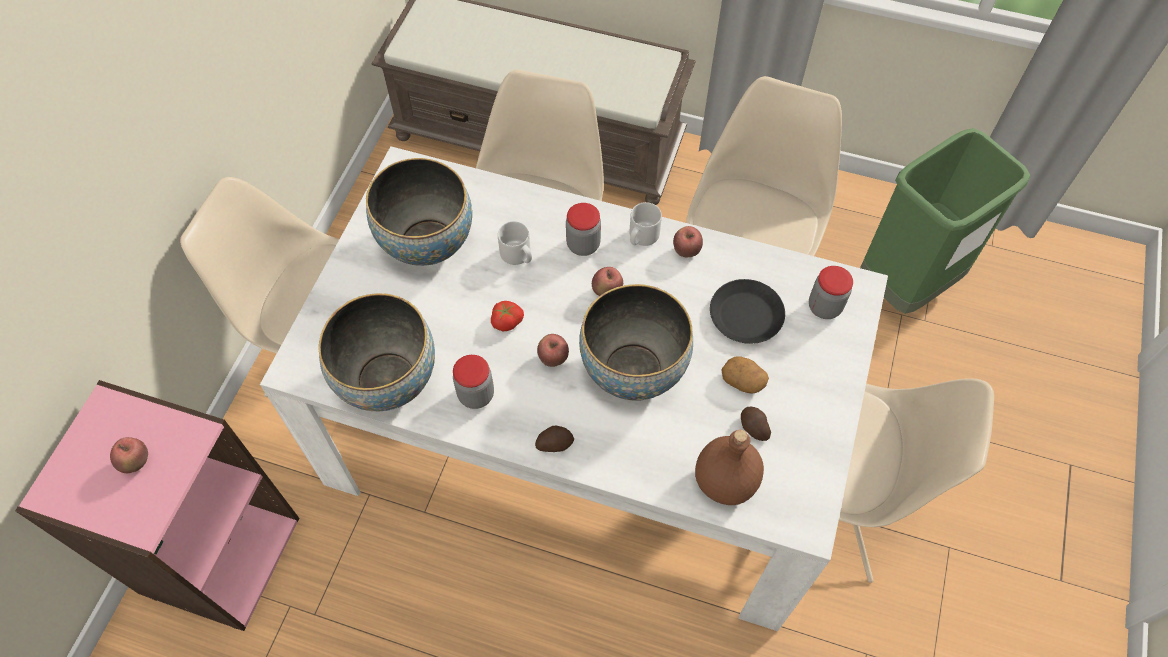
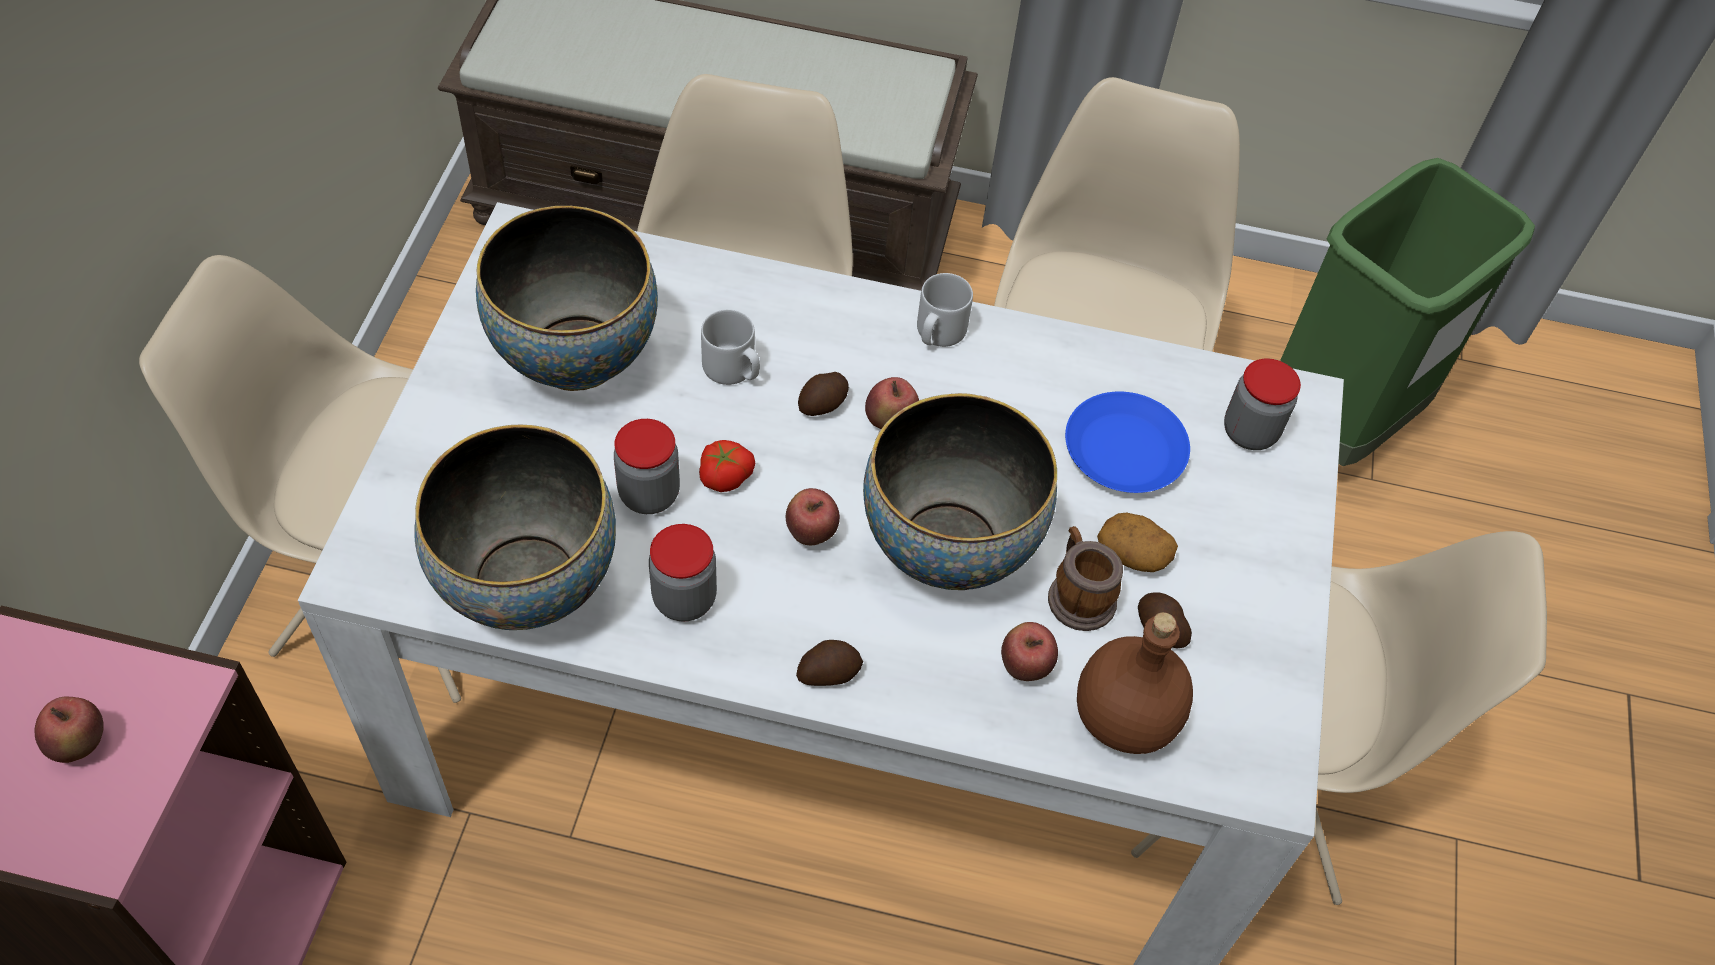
camera: 10 degrees left, 5 degrees down
jar [566,203,601,256] -> jar moved to [614,419,680,514]
apple [673,226,703,257] -> apple moved to [1001,622,1058,681]
black plate [710,279,785,344] -> blue plate [1065,392,1190,493]
none -> potato [798,372,849,416]
none -> mug [1048,526,1123,631]

